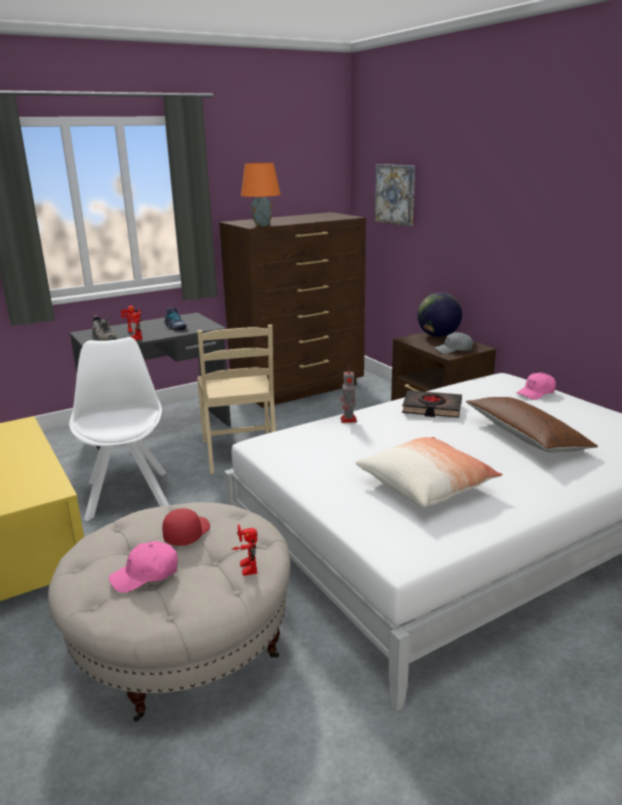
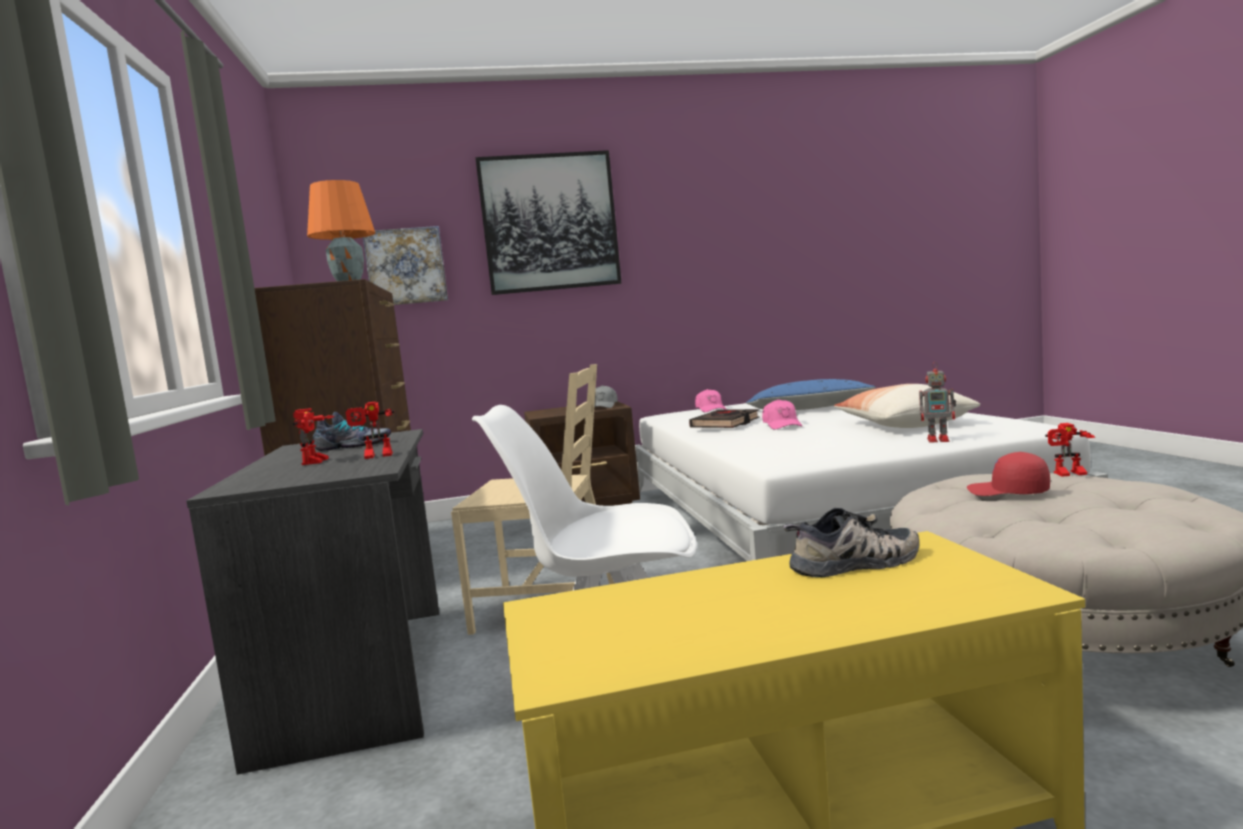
camera: 70 degrees left, 15 degrees down
shoe [92,315,117,341] -> shoe moved to [783,508,919,577]
pink cap [109,541,178,593] -> pink cap moved to [762,399,802,430]
toy robot [340,371,357,423] -> toy robot moved to [919,362,956,443]
globe [417,293,462,337] -> none
brown pillow [466,397,598,453] -> blue pillow [746,379,876,410]
none -> picture [476,150,621,295]

